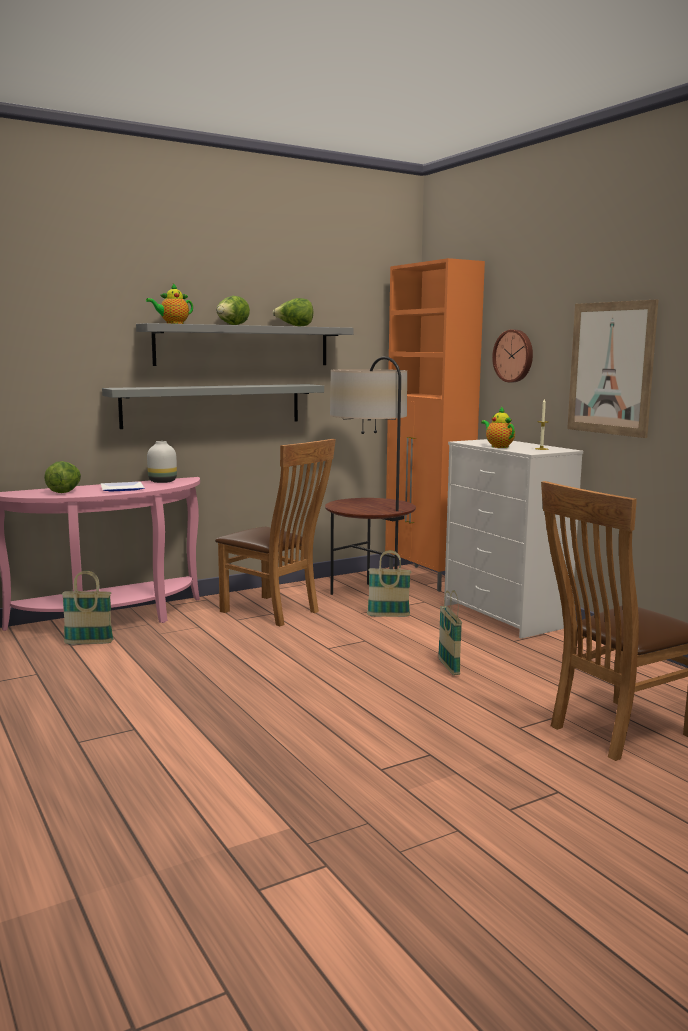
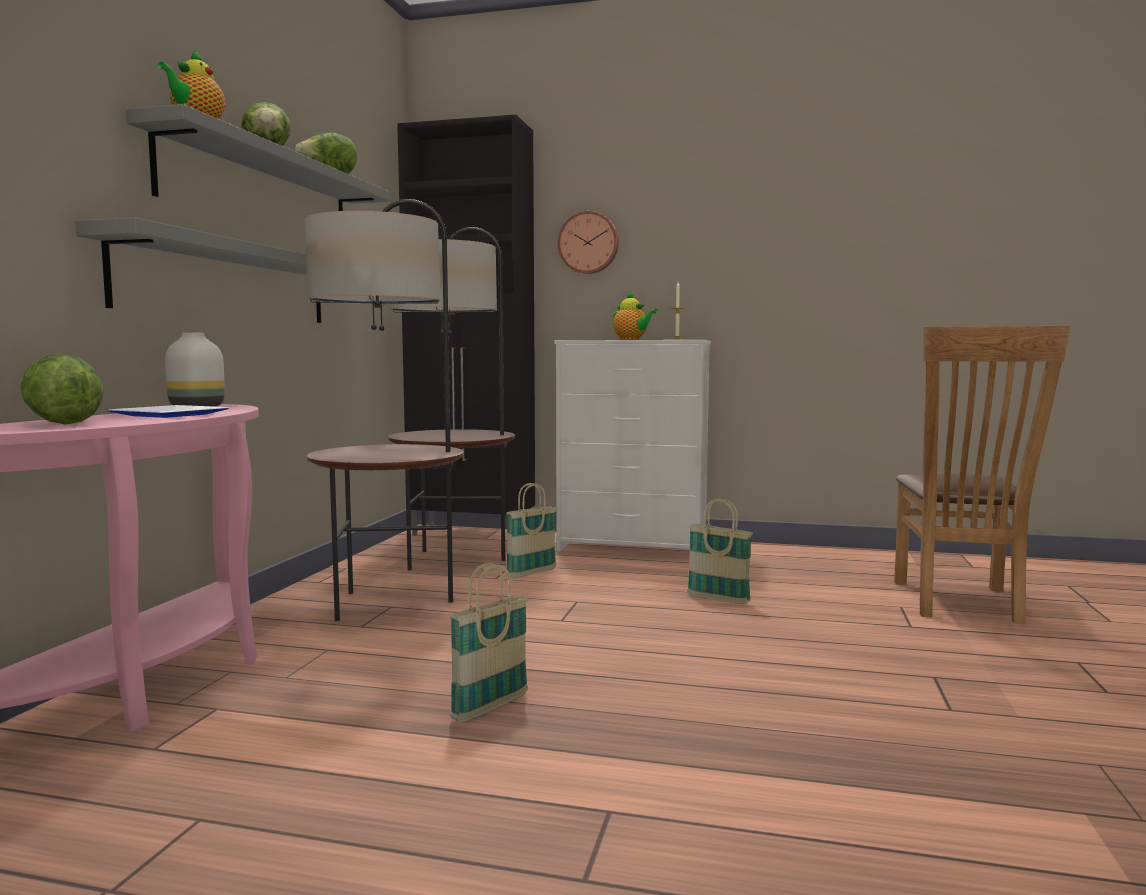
camera: 45 degrees left, 5 degrees down
basket [62,571,114,644] -> basket moved to [450,562,528,722]
brown chair [215,439,336,626] -> floor lamp [305,199,464,621]
orange cabinet [385,258,485,592] -> black cabinet [397,115,535,536]
teapot [481,406,515,448] -> teapot turned 150 degrees counterclockwise [612,291,659,340]
picture [567,299,658,438] -> none

